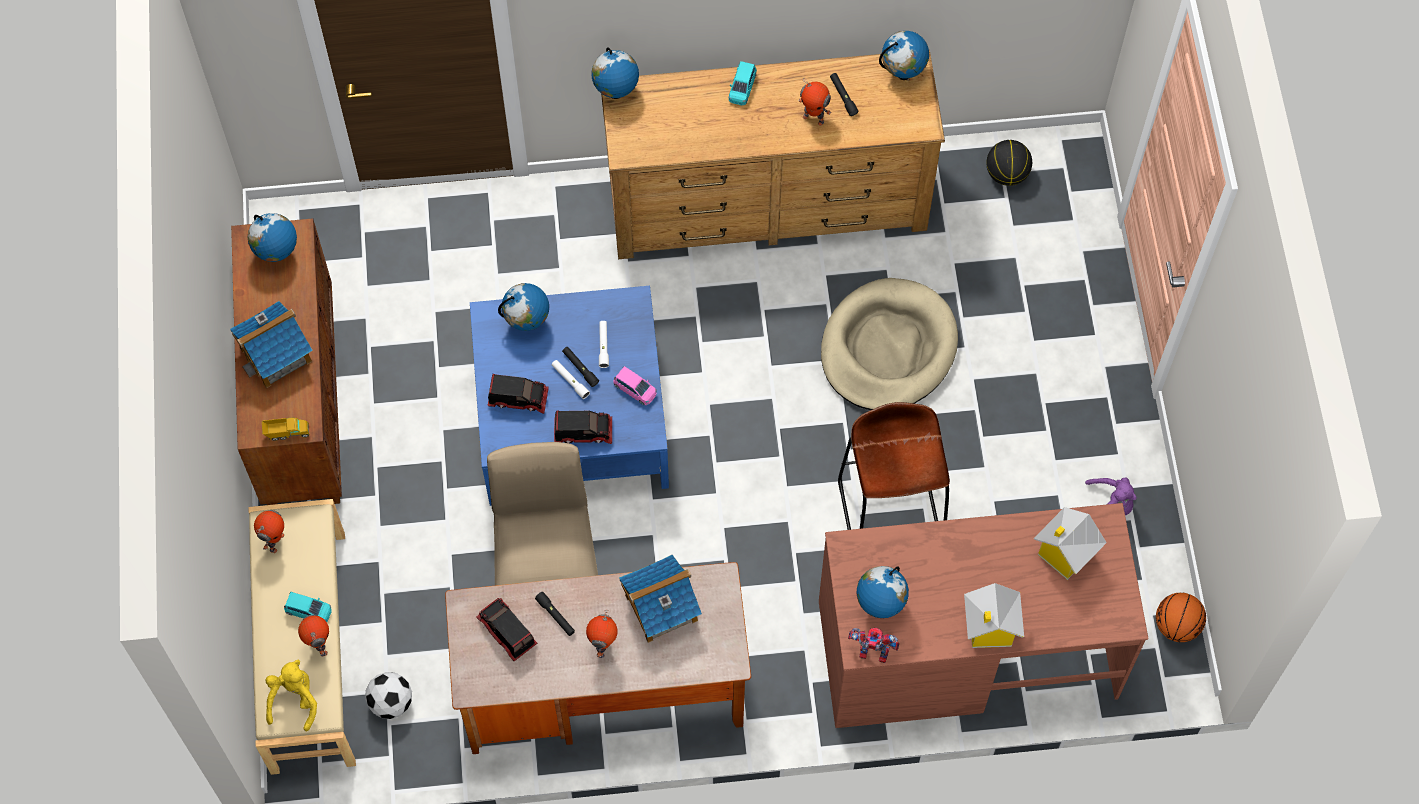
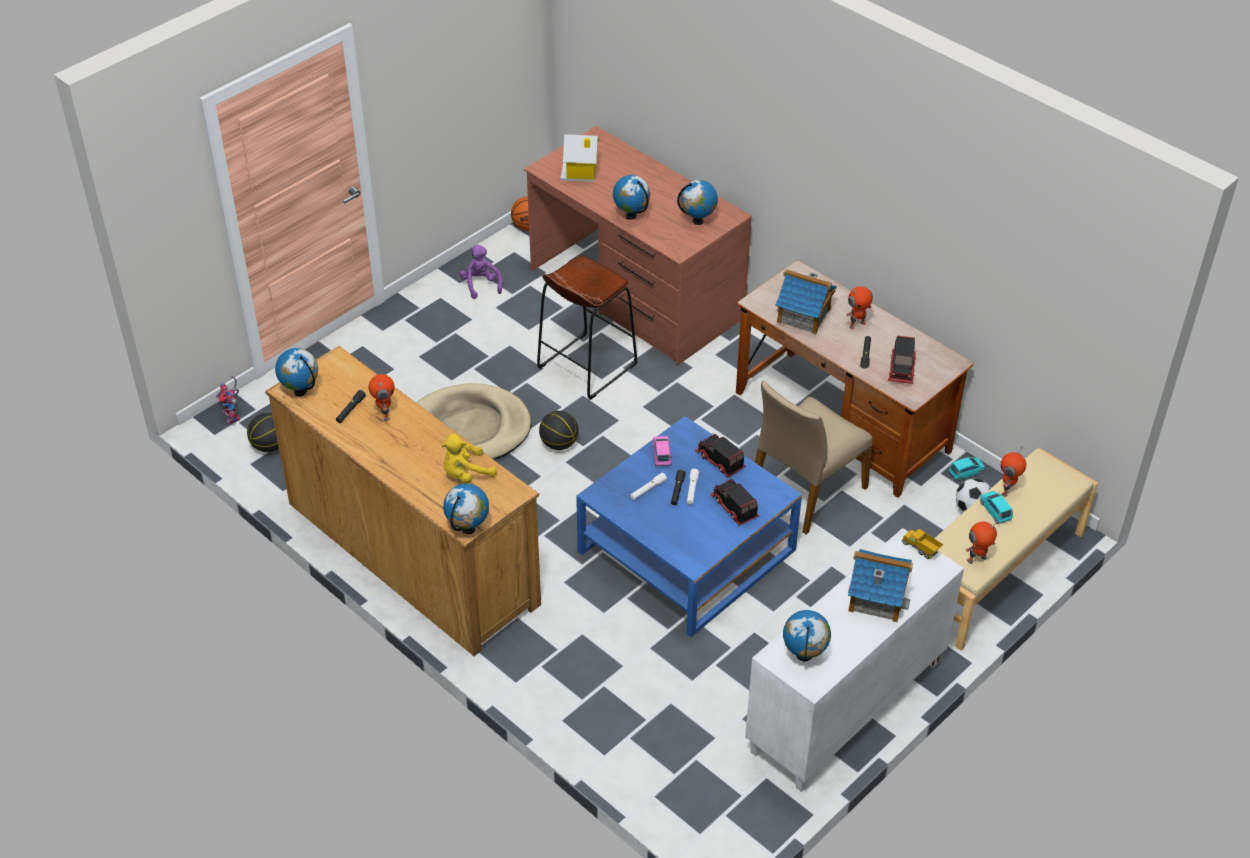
camera: 130 degrees left, 20 degrees down
brown cabinet [231,218,342,505] -> white cabinet [745,528,964,792]
yellow plush toy [266,660,317,731] -> yellow plush toy moved to [441,434,497,484]
globe [498,283,549,331] -> globe moved to [613,175,650,220]
turquoise toy car [729,61,757,105] -> turquoise toy car moved to [949,457,985,482]
toy robot [848,628,899,663] -> toy robot moved to [216,376,240,424]
toy house [964,583,1024,648] -> none
none -> basketball [539,411,579,450]

